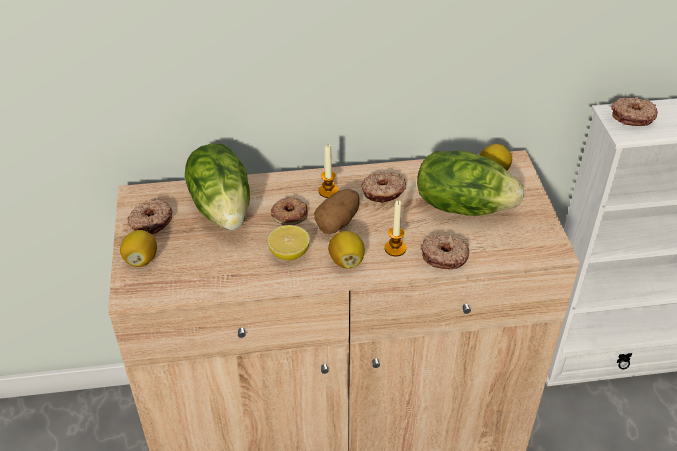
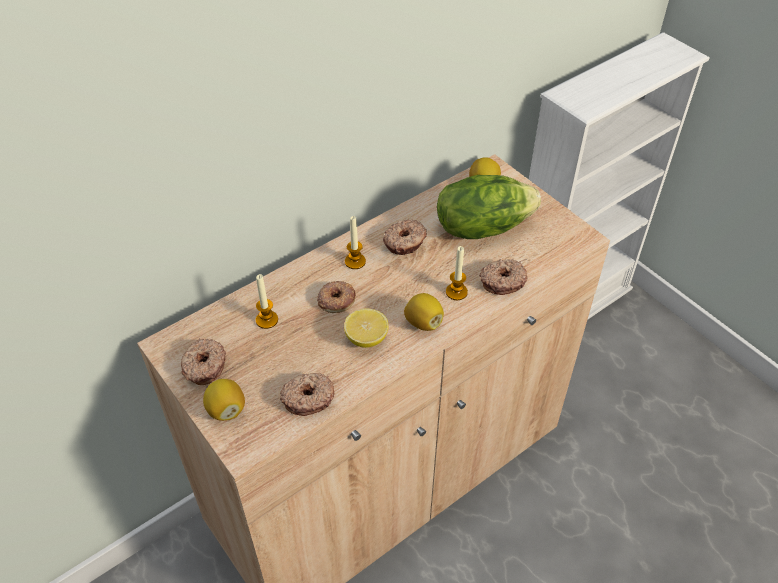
camera: 30 degrees left, 5 degrees up
lettuce [185,144,250,230] -> candle [256,274,278,329]
potato [314,188,359,234] -> none
donut [611,97,658,126] -> donut moved to [280,373,334,416]

